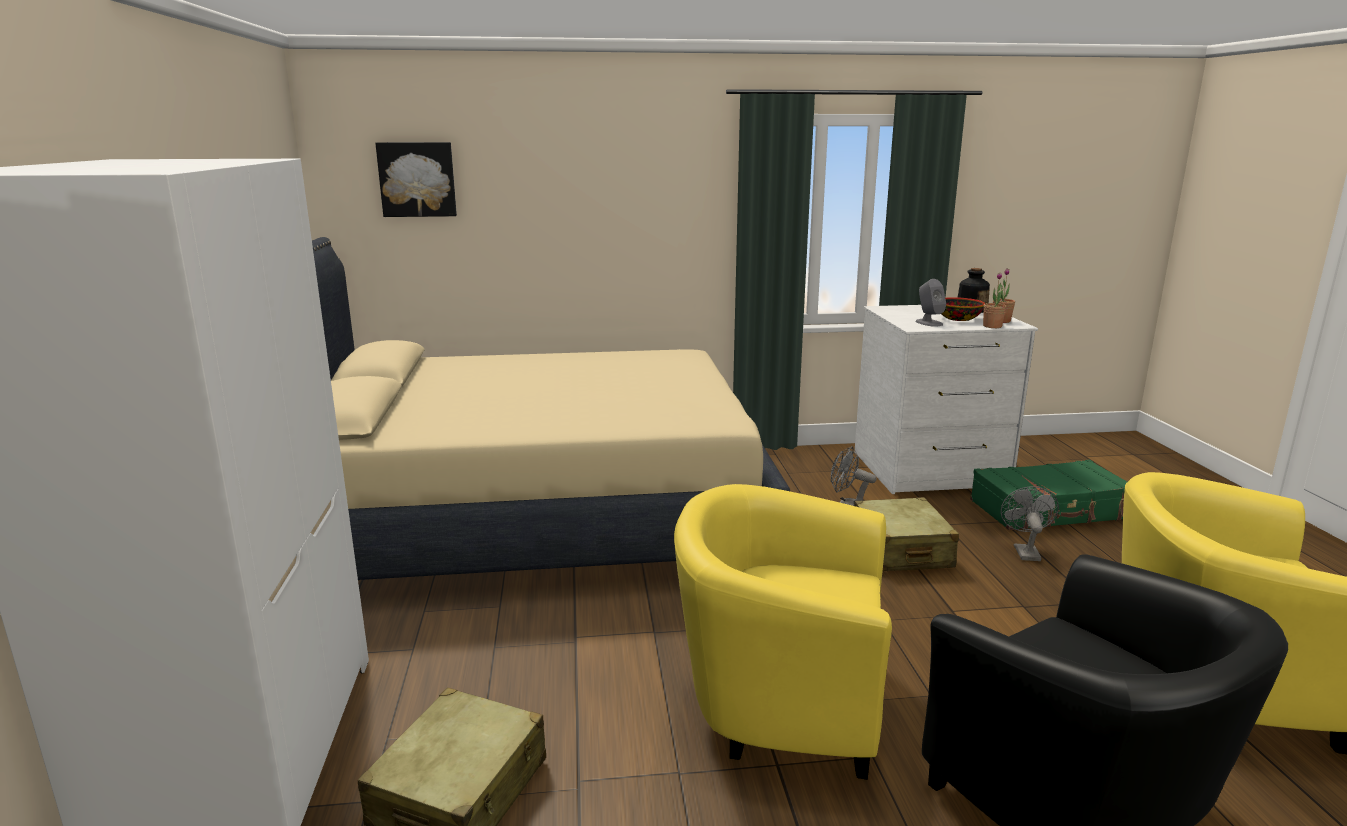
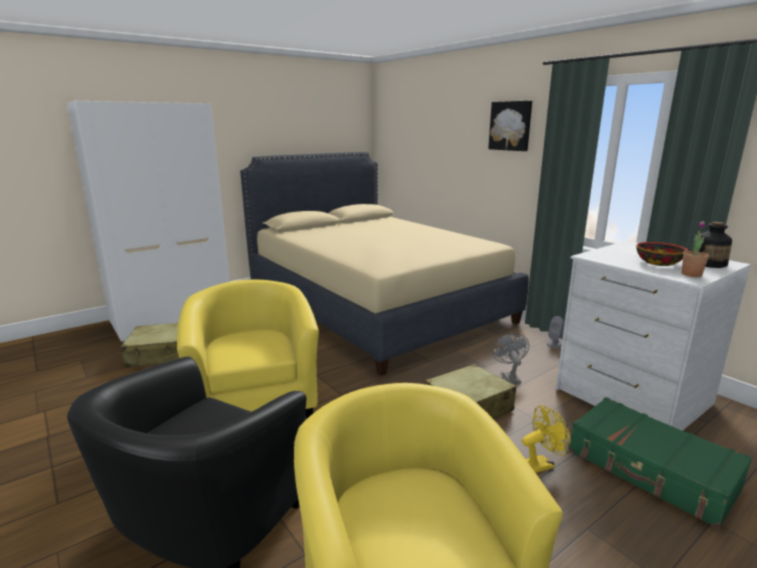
camera: 60 degrees right, 0 degrees up
picture [375,142,457,217] -> picture moved to [488,101,532,151]
grey speaker [915,279,946,327] -> grey speaker moved to [547,316,564,348]
potted plant [983,273,1007,328] -> none
grey fan [1001,486,1059,561] -> yellow fan [522,406,570,473]

